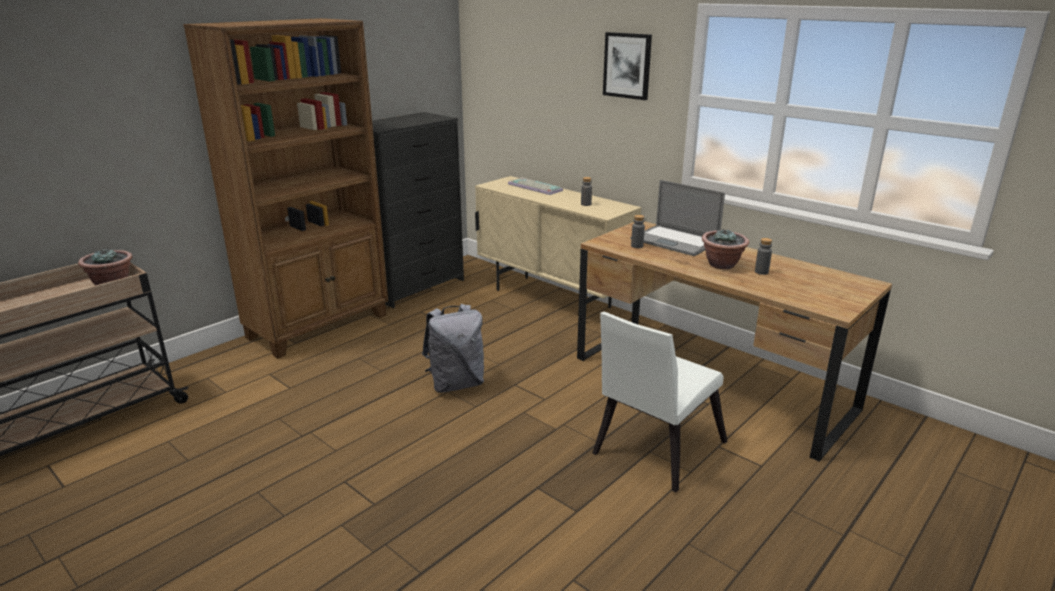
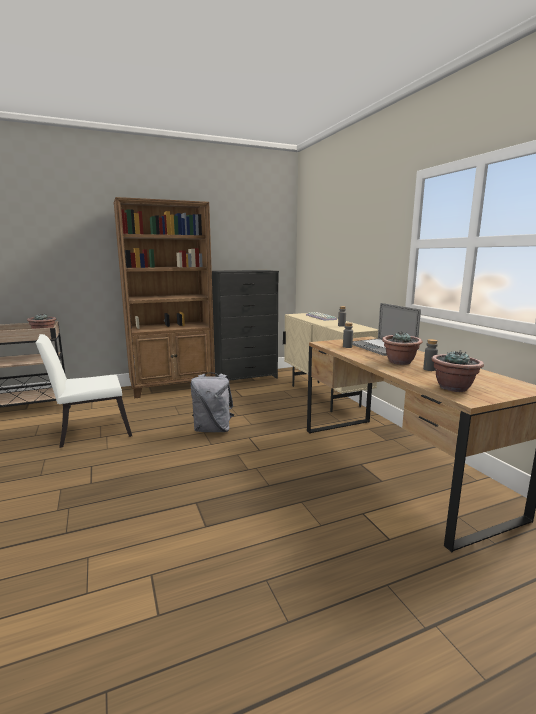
camera: 25 degrees right, 10 degrees down
white chair [592,312,728,492] -> white chair moved to [35,334,132,448]
picture [603,32,652,100] -> none
none -> potted plant [431,350,484,392]

